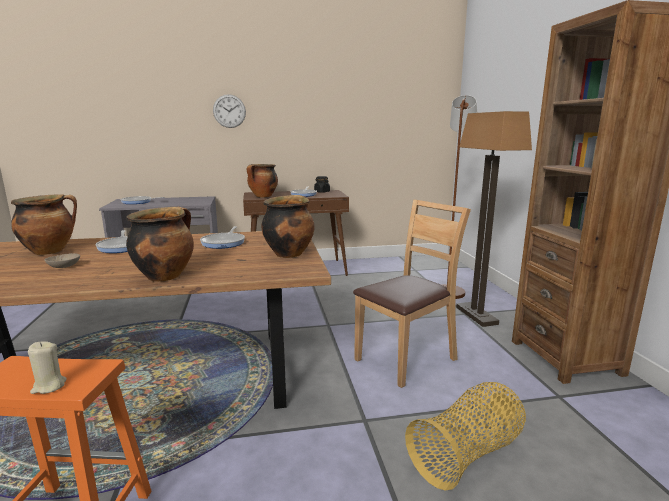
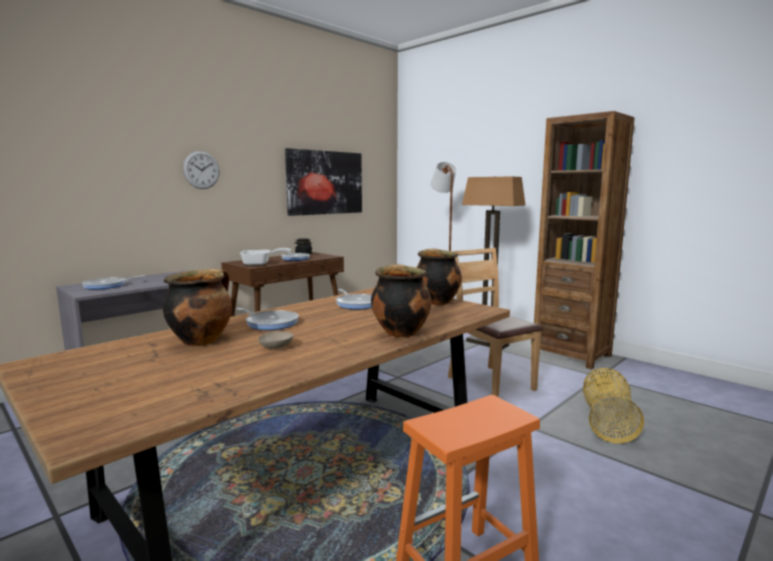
camera: 35 degrees left, 5 degrees down
beige candle [28,341,67,394] -> none
cooking pot [247,164,278,198] -> frying pan [240,248,291,265]
brown chair [353,200,471,388] -> brown chair turned 45 degrees counterclockwise [448,248,543,397]
none -> picture [285,148,362,216]

